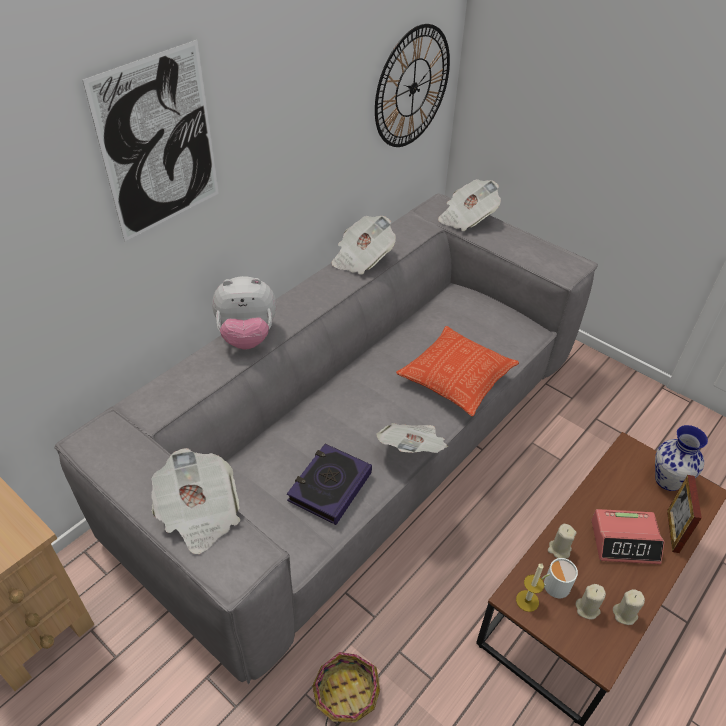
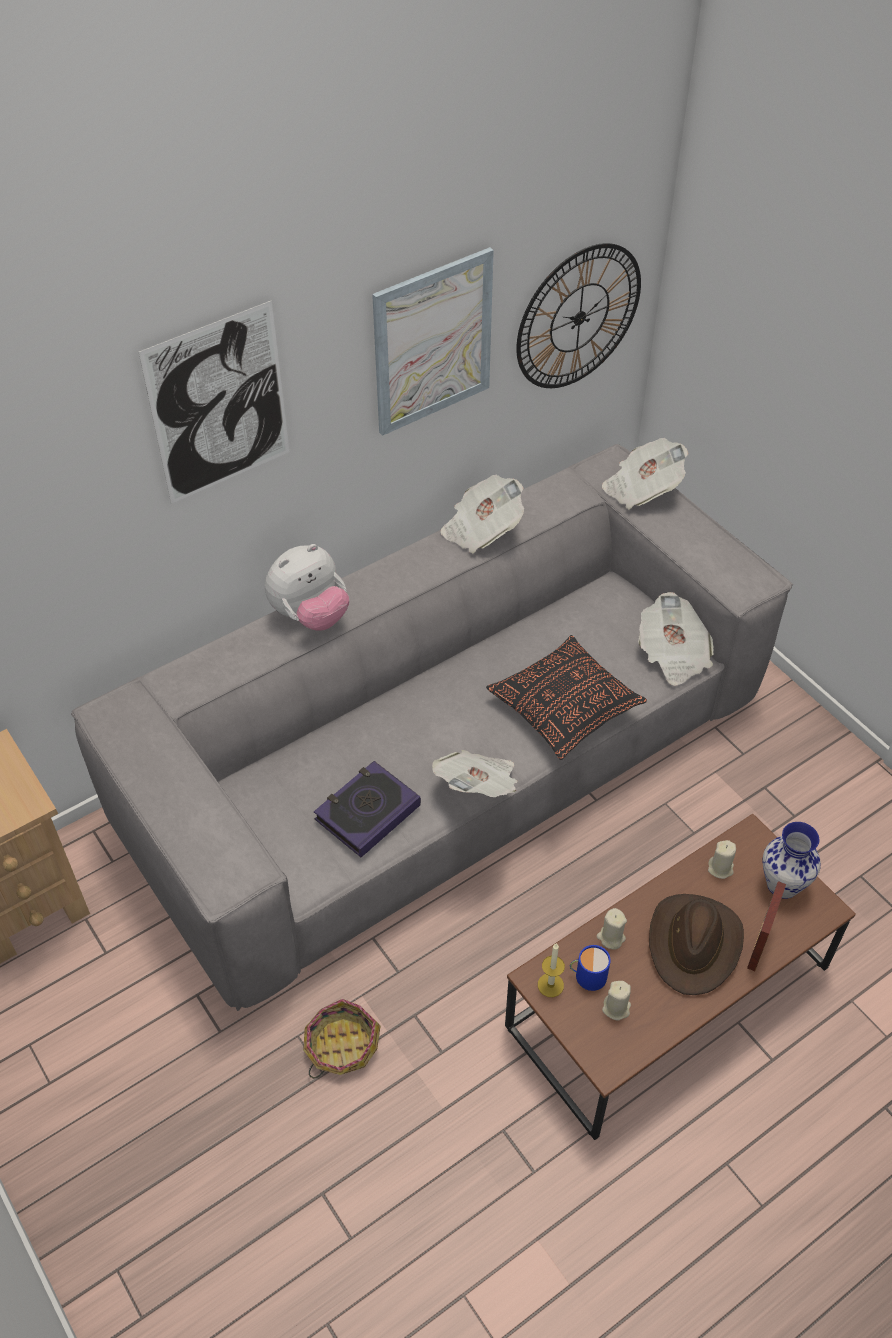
camera: 15 degrees right, 5 degrees up
newspaper [151,448,240,554] -> newspaper moved to [638,592,714,686]
plush toy [212,276,276,349] -> plush toy turned 45 degrees counterclockwise [265,544,349,631]
orange pillow [396,326,519,416] -> black pillow [486,635,647,760]
white mug [542,558,578,598] -> blue mug [570,945,611,991]
alarm clock [591,509,665,564] -> brown hat [649,894,744,995]
beige candle [613,589,645,625] -> beige candle moved to [708,840,736,879]
none -> picture [372,247,494,436]

